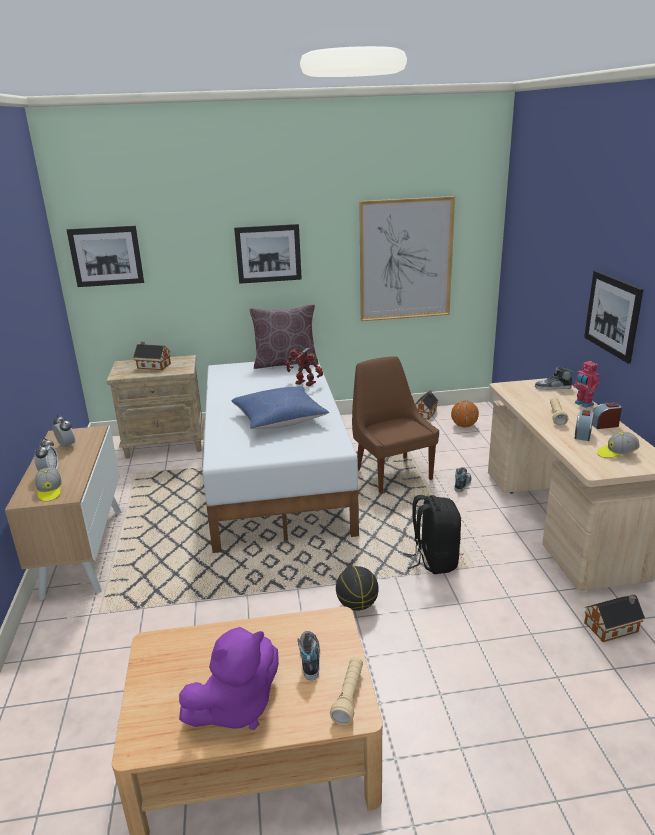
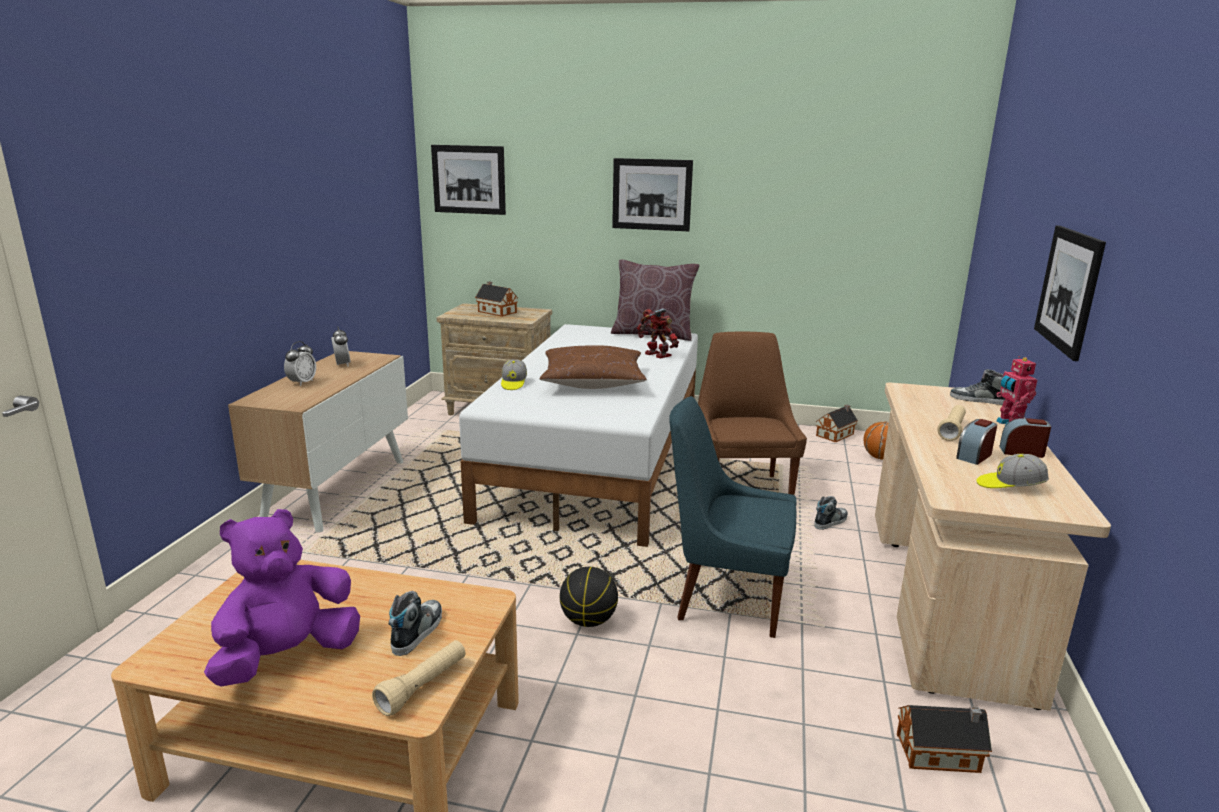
camera: 20 degrees right, 5 degrees down
cap [35,467,62,501] -> cap moved to [501,359,527,390]
purple plush toy [179,627,279,730] -> purple plush toy turned 150 degrees clockwise [204,509,360,686]
blue pillow [232,386,329,429] -> brown pillow [539,346,647,389]
picture [359,196,455,321] -> none
black backpack [403,495,461,574] -> blue chair [669,396,797,638]

